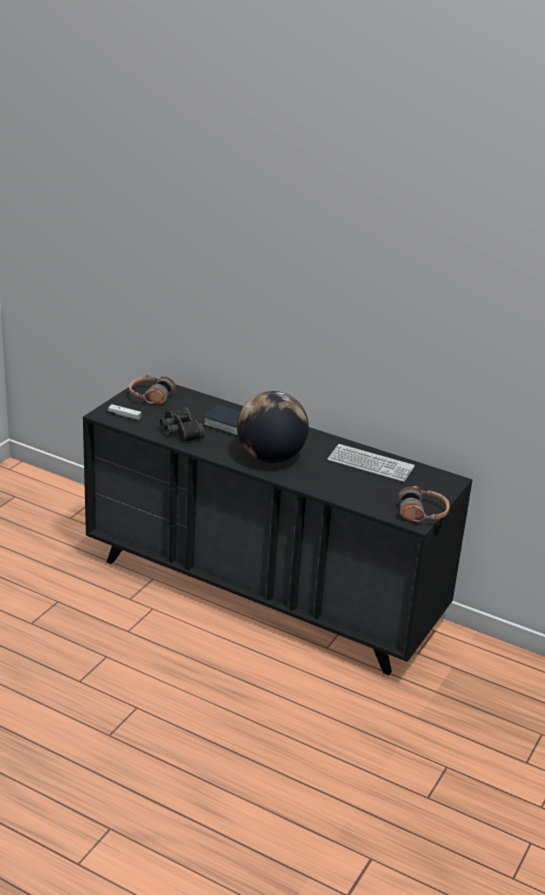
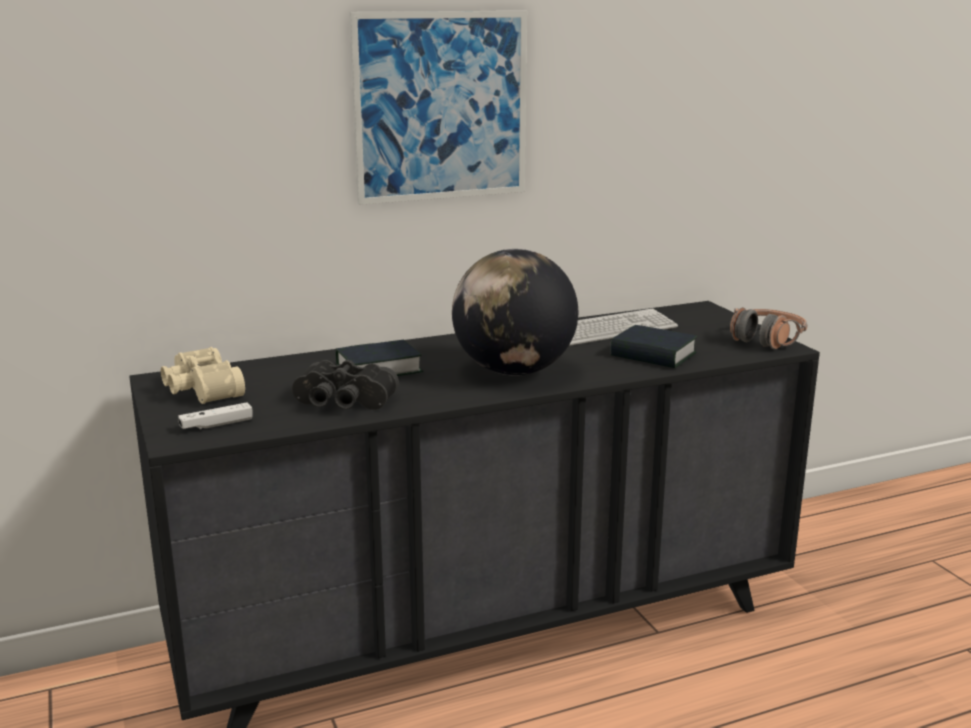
camera: 50 degrees left, 10 degrees down
headphones [129,376,176,404] -> beige binoculars [161,347,245,404]
none -> picture [349,11,527,205]
none -> book [610,325,697,368]

